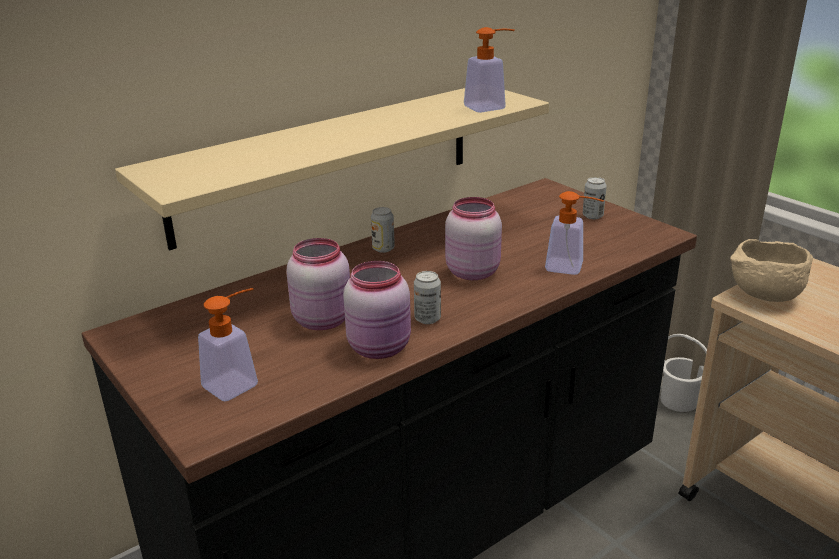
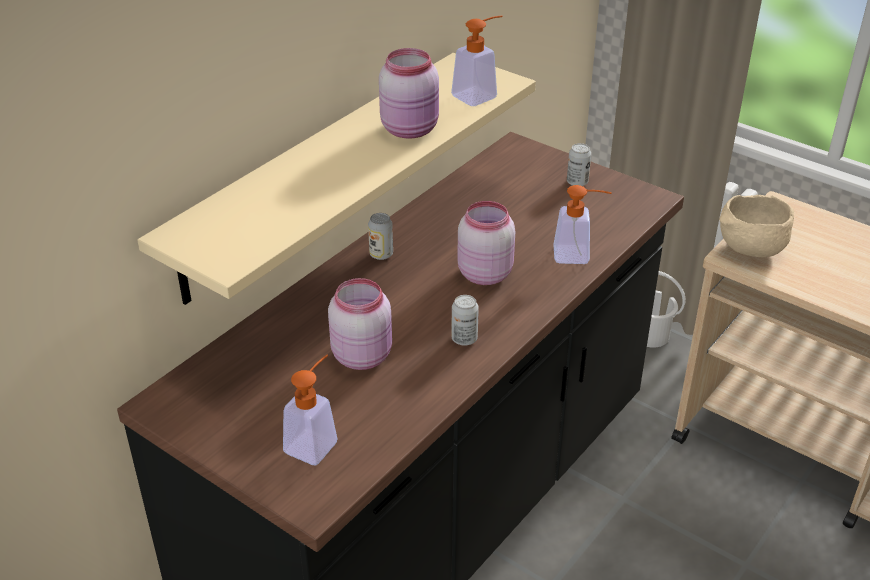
camera: 15 degrees left, 10 degrees up
pink jar [343,261,411,359] -> pink jar moved to [379,48,439,139]

